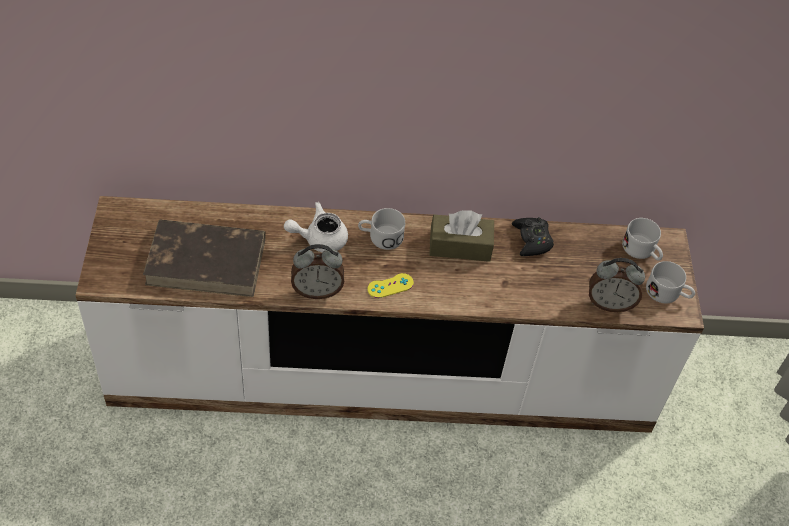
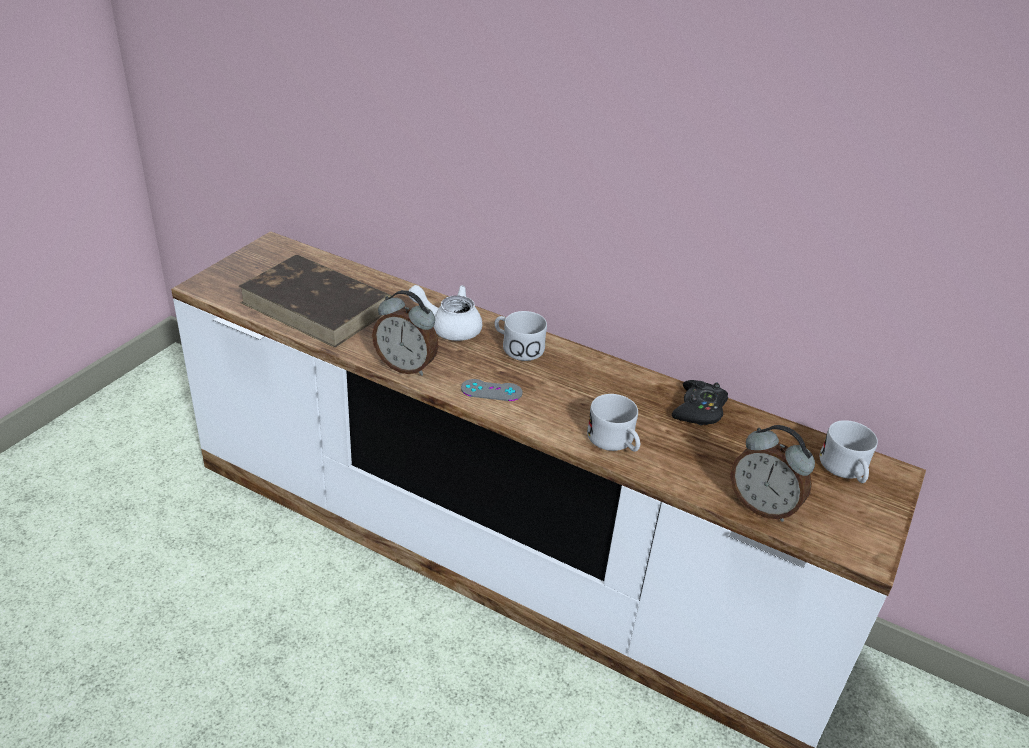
camera: 30 degrees right, 15 degrees down
yellow game controller [367,273,414,298] -> grey game controller [461,379,522,401]
brown tissue box [429,210,494,262] -> none
white mug [646,261,695,303] -> white mug moved to [587,394,640,452]

